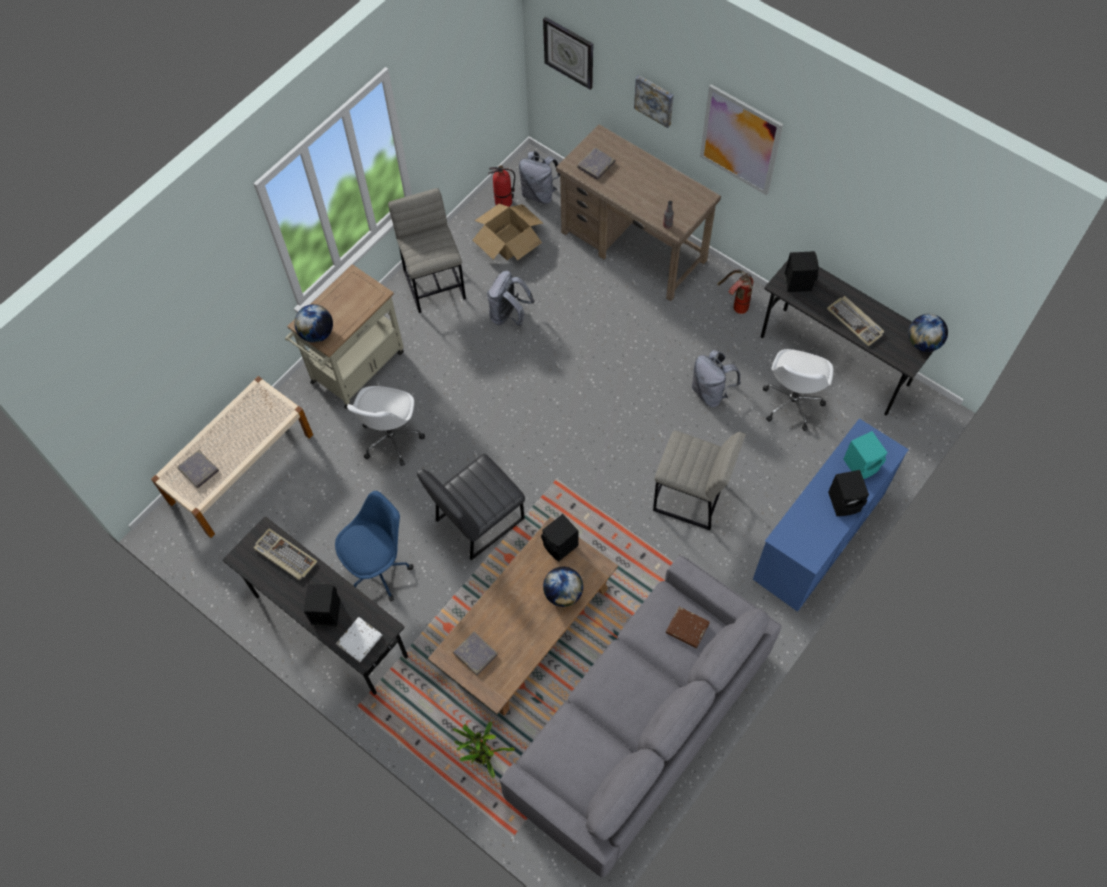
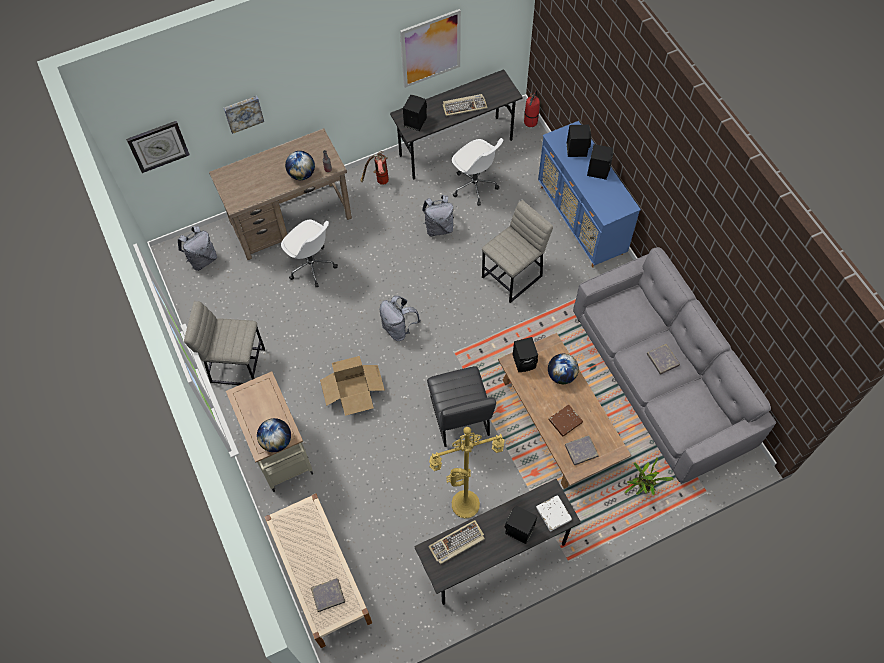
camera: 65 degrees left, 0 degrees up
blue office chair [335,491,414,601] -> yellow floor lamp [429,427,505,518]
white office chair [347,386,425,466] -> white office chair moved to [281,220,338,287]
cardboard box [473,204,543,261] -> cardboard box moved to [320,356,385,416]
grey backpack [487,271,535,326] -> grey backpack moved to [379,295,421,341]
fire extinguisher [488,165,515,207] -> fire extinguisher moved to [524,90,540,127]
grey book [577,147,615,180] -> grey book moved to [647,344,680,375]
brown book [666,607,710,648] -> brown book moved to [548,405,583,437]
picture [700,84,783,196] -> picture moved to [400,9,461,88]
turquoise speaker [843,431,888,479] -> black speaker [567,124,591,157]
globe [908,314,948,352] -> globe moved to [285,151,315,180]

